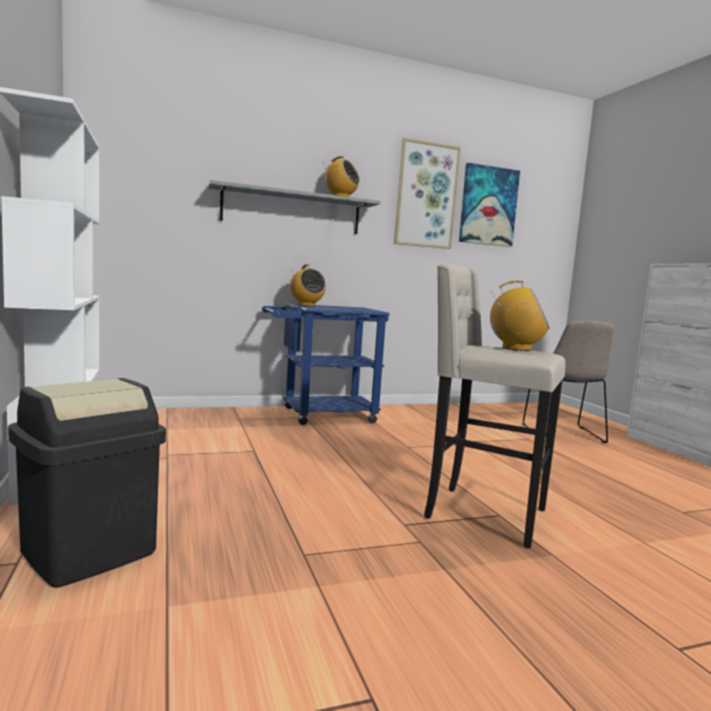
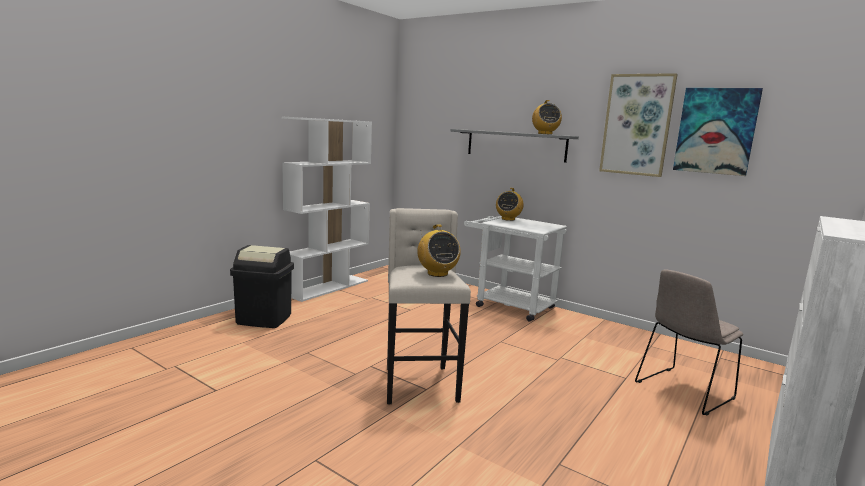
camera: 55 degrees right, 5 degrees up
blue cart [262,304,390,425] -> white cart [464,216,567,322]

